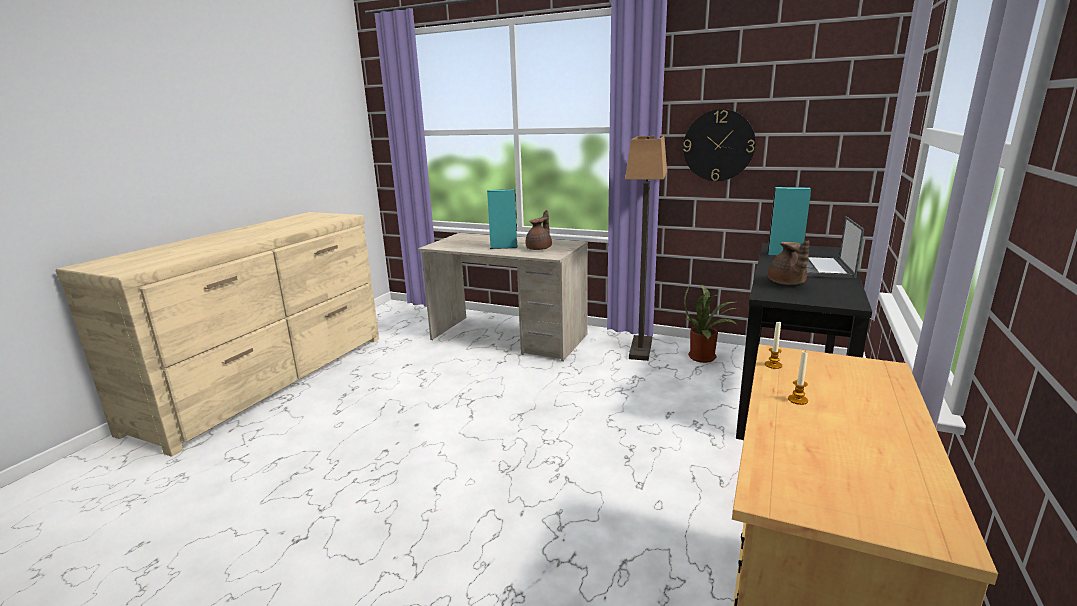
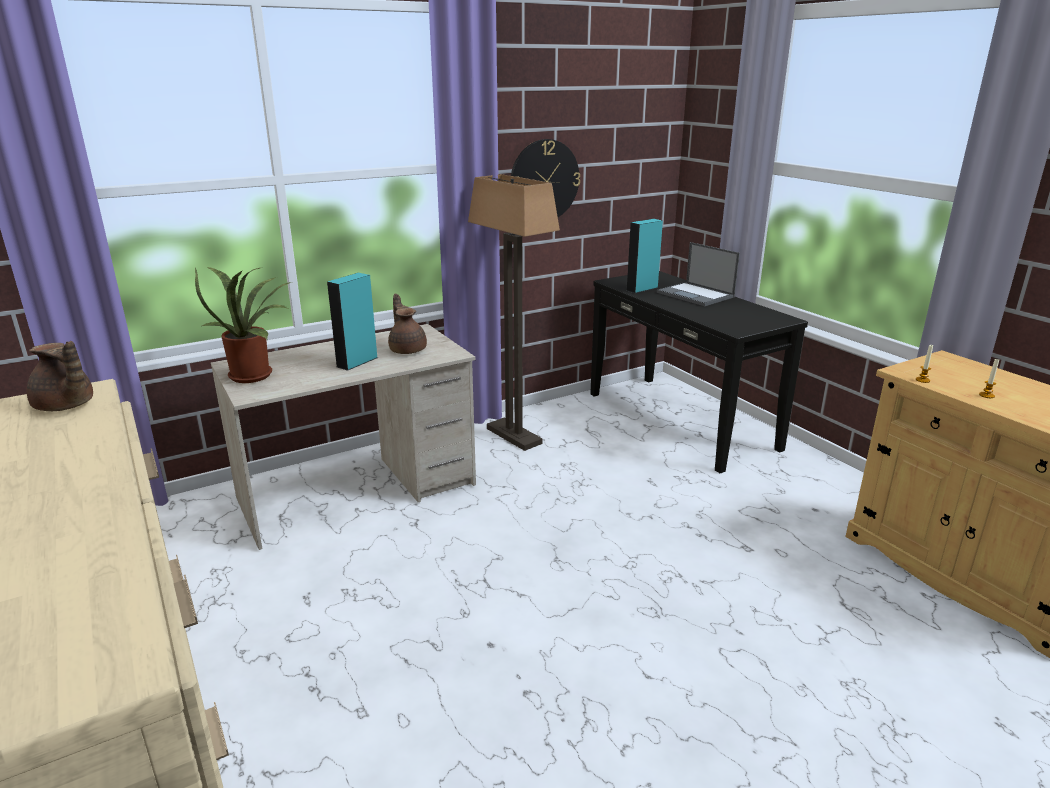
camera: 55 degrees left, 5 degrees up
potted plant [684,285,738,363] -> potted plant moved to [195,267,291,383]
brown teapot [768,241,810,285] -> brown teapot moved to [27,341,93,411]

